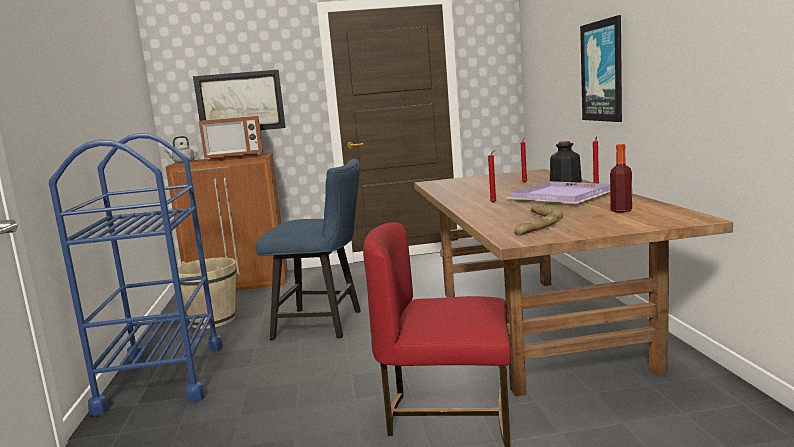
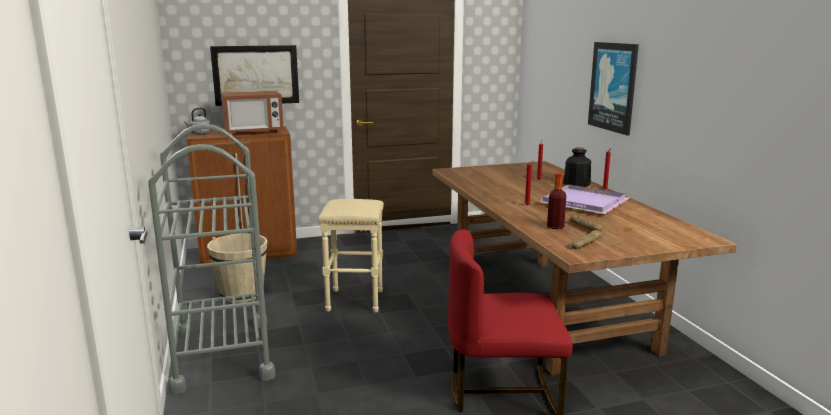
camera: 10 degrees left, 5 degrees up
blue cart [49,133,223,416] -> grey cart [148,124,276,395]
blue chair [255,159,361,340] -> beige stool [318,199,384,312]
bottle [610,144,632,212] -> bottle moved to [547,172,566,229]

